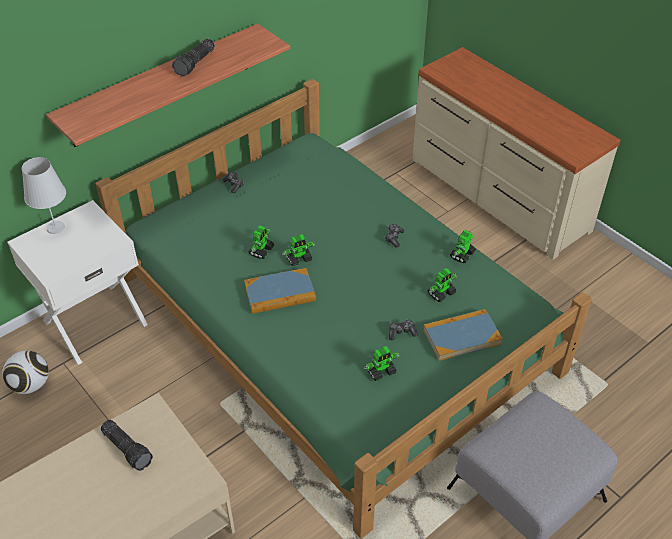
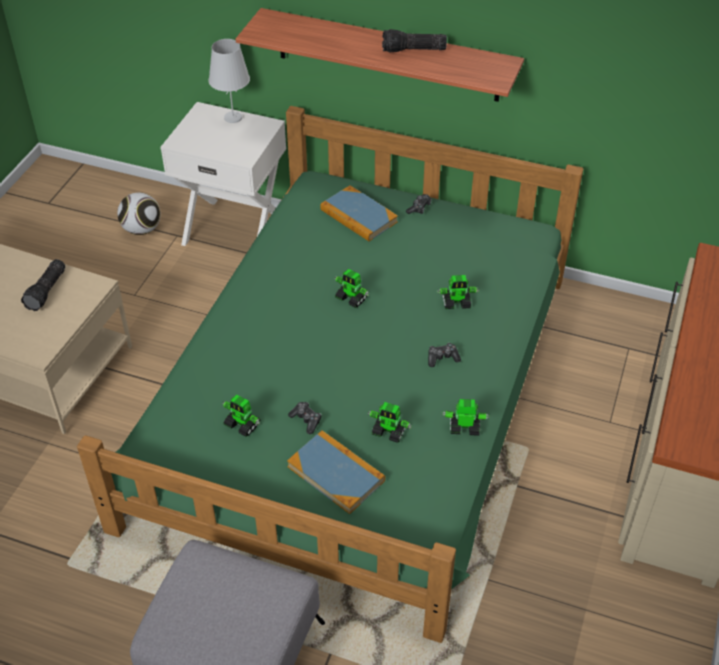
camera: 60 degrees right, 0 degrees up
book [244,268,316,314] -> book moved to [320,185,398,242]
toy robot [248,225,274,259] -> toy robot moved to [437,275,480,309]

